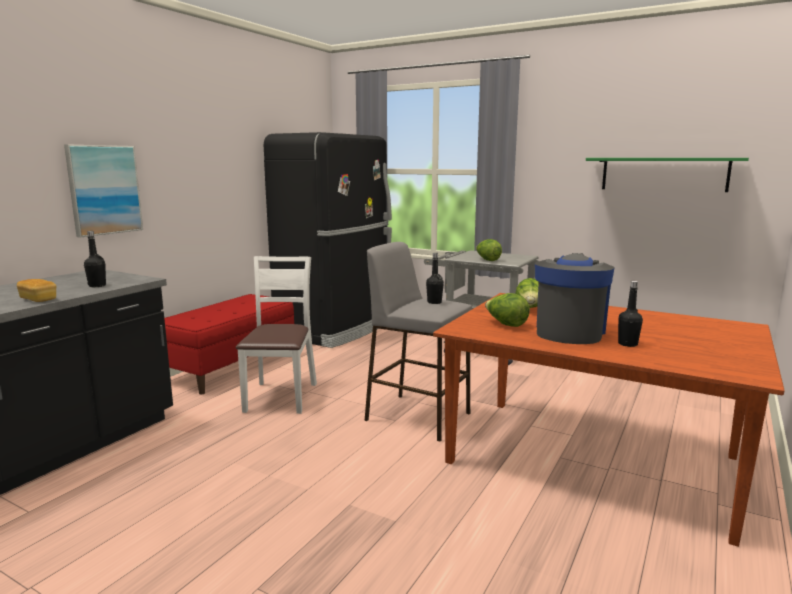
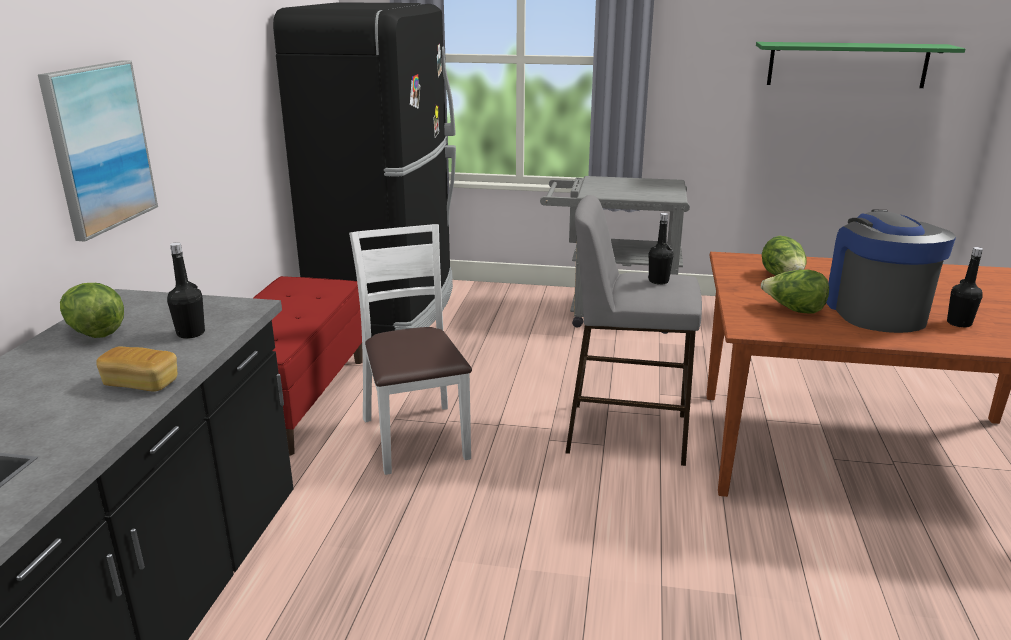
camera: 20 degrees left, 10 degrees up
lettuce [476,239,502,261] -> lettuce moved to [60,283,124,338]

